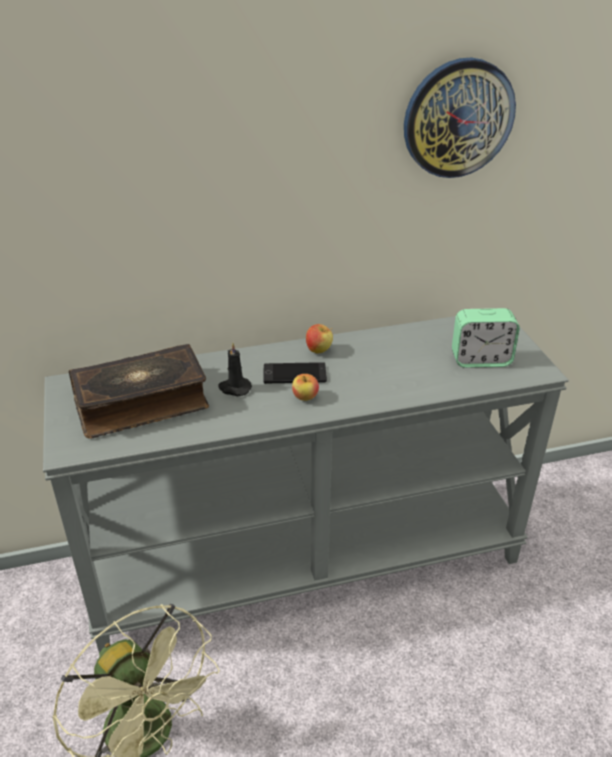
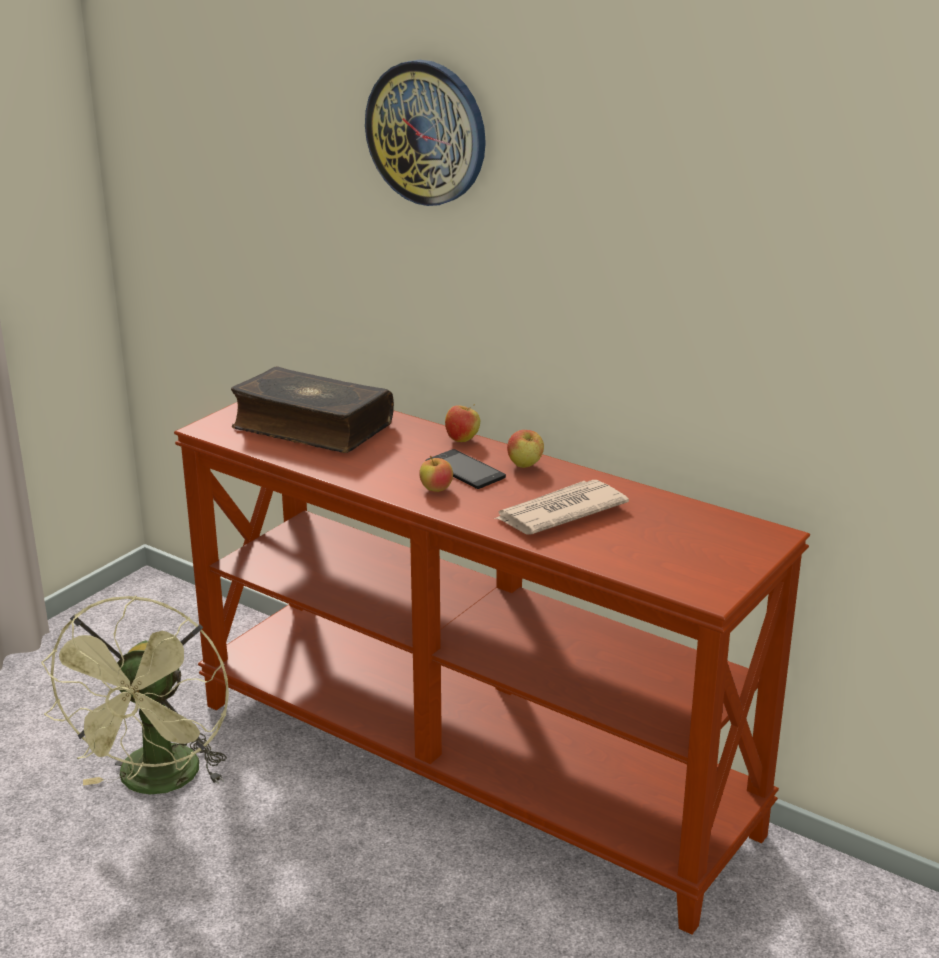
camera: 50 degrees right, 10 degrees down
grey console table [43,316,569,653] -> brown console table [174,402,810,935]
black candle [218,342,252,396] -> none
wall clock [404,58,516,178] -> wall clock moved to [365,60,486,206]
alarm clock [452,308,520,368] -> none
none -> apple [445,404,480,442]
none -> newspaper [494,480,629,535]

